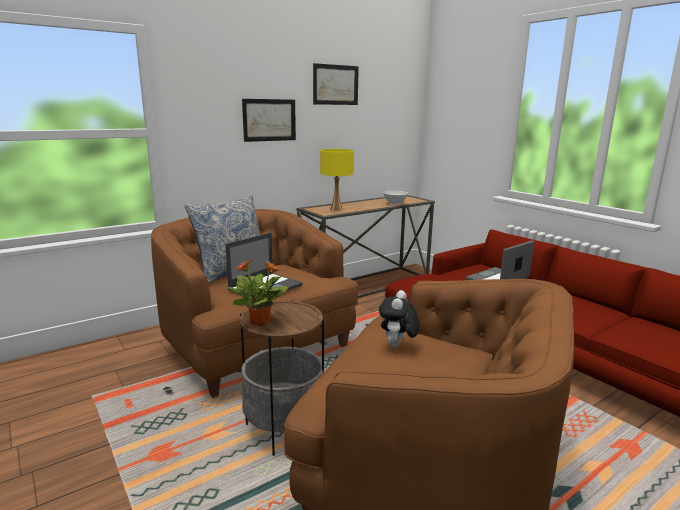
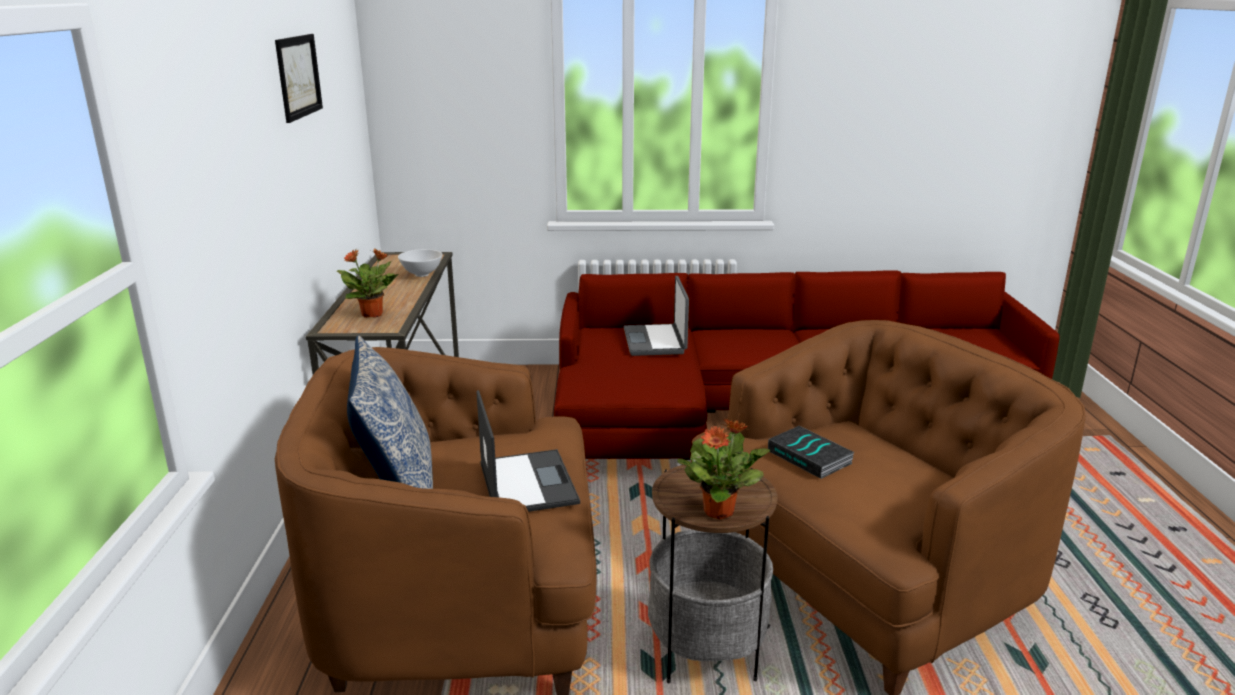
camera: 55 degrees left, 5 degrees up
picture [242,99,296,142] -> none
yellow table lamp [320,149,354,211] -> potted plant [337,248,399,318]
plush toy [379,290,420,347] -> book [768,426,855,479]

